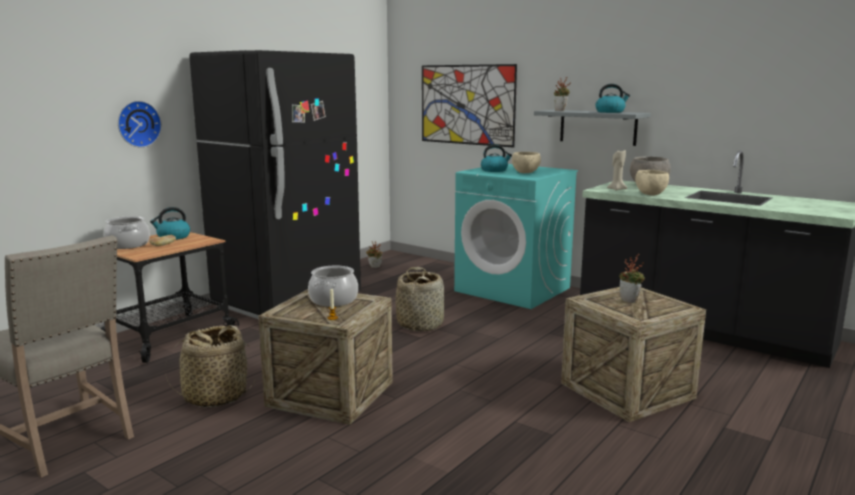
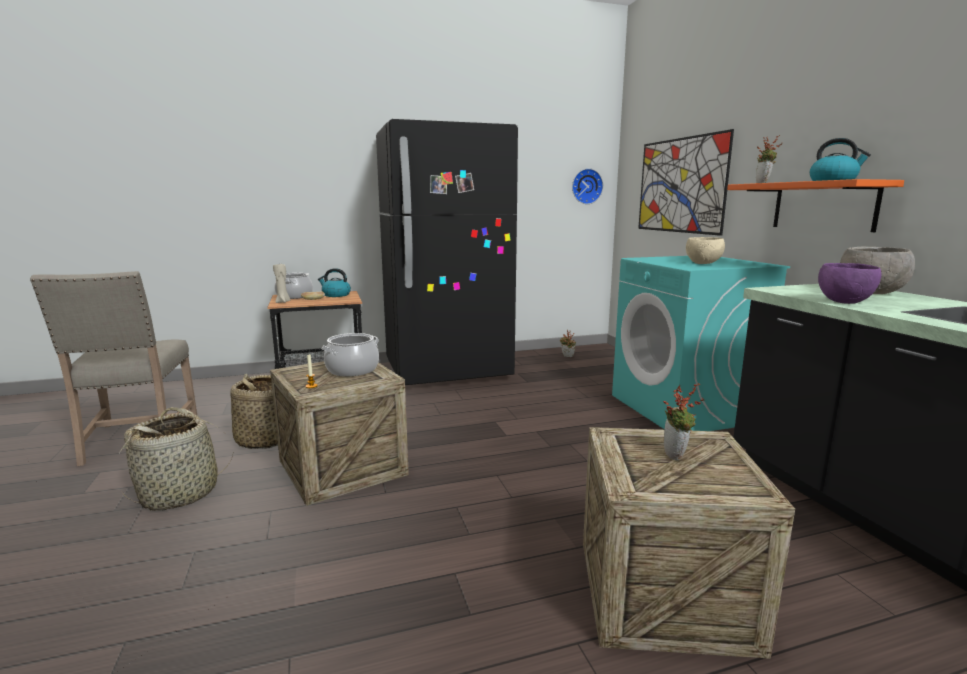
camera: 35 degrees right, 0 degrees up
wall clock [118,101,162,148] -> wall clock moved to [572,168,603,204]
basket [396,267,444,332] -> basket moved to [119,407,234,511]
kettle [481,144,512,172] -> none
grey shelf [534,110,651,146] -> orange shelf [727,179,904,232]
beige candle [607,150,627,191] -> beige candle moved to [273,264,290,303]
beige bowl [635,170,669,196] -> purple bowl [818,263,881,304]

